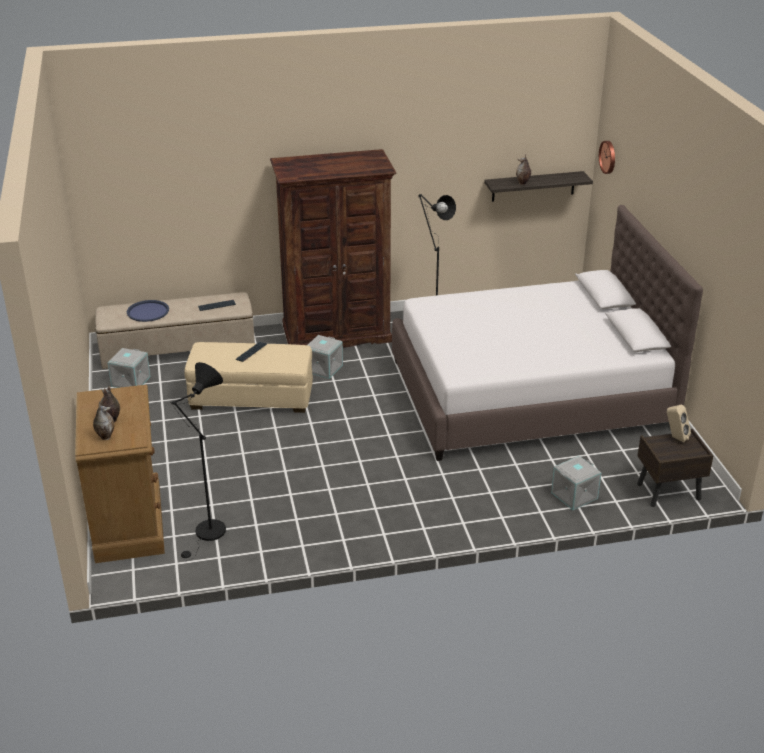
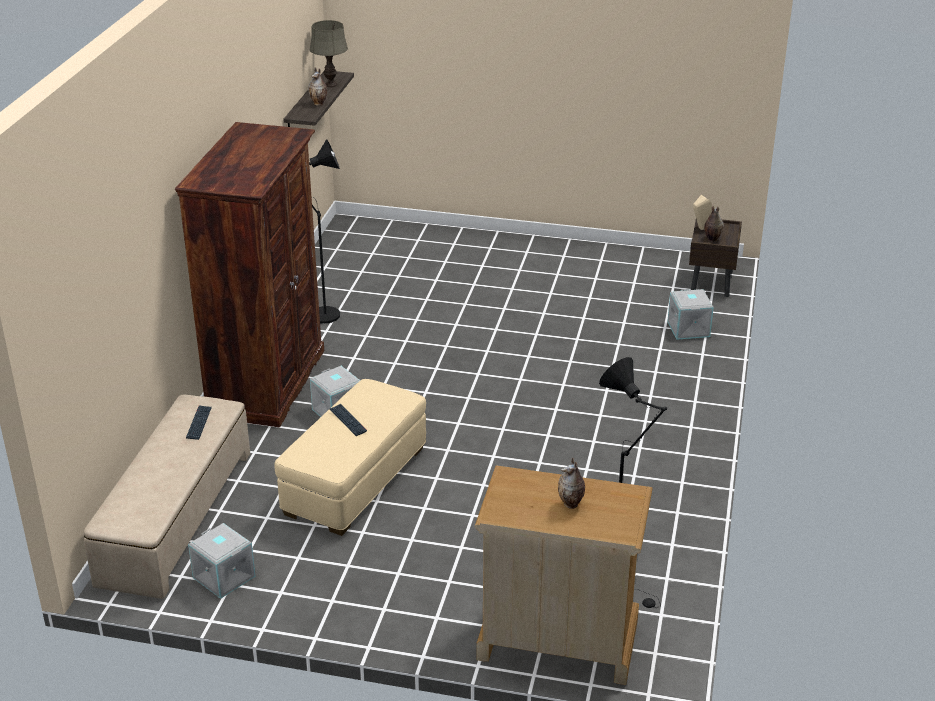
camera: 65 degrees left, 0 degrees up
vase [93,401,114,440] -> vase moved to [704,206,724,242]
blue tray [127,300,169,322] -> none
white bed [392,205,703,461] -> none
wall clock [599,141,615,174] -> none
none -> grey table lamp [310,20,348,87]

